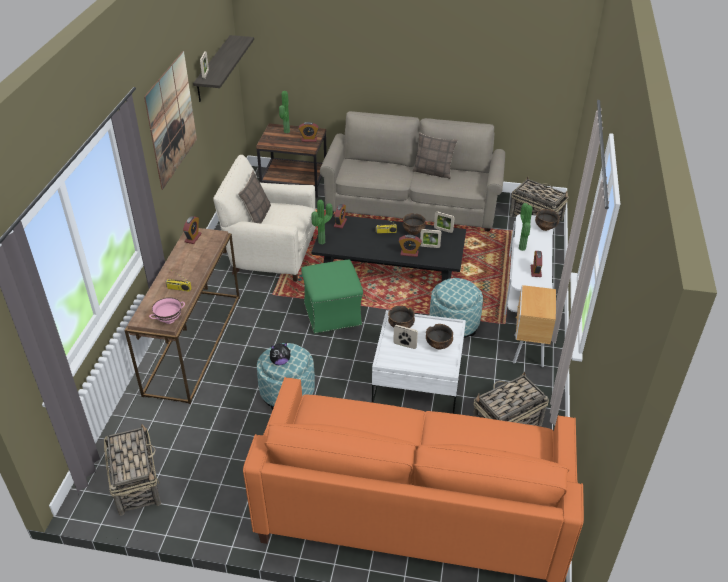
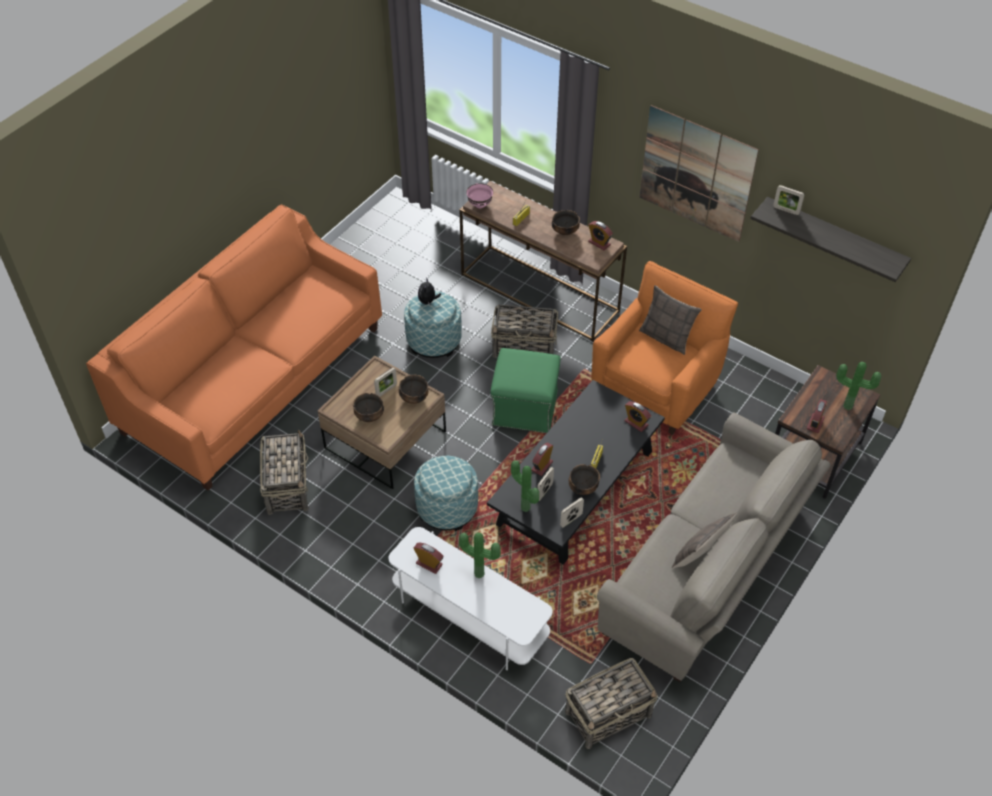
camera: 115 degrees right, 10 degrees up
basket [104,424,161,516] -> basket moved to [491,305,558,358]
beige armchair [213,155,315,282] -> orange armchair [592,261,738,435]
potted plant [312,200,333,244] -> potted plant moved to [511,460,539,512]
white coffee table [372,310,466,414] -> brown coffee table [318,355,446,489]
brown nightstand [513,285,556,367] -> none
bowl [535,209,560,231] -> bowl moved to [552,210,580,235]

